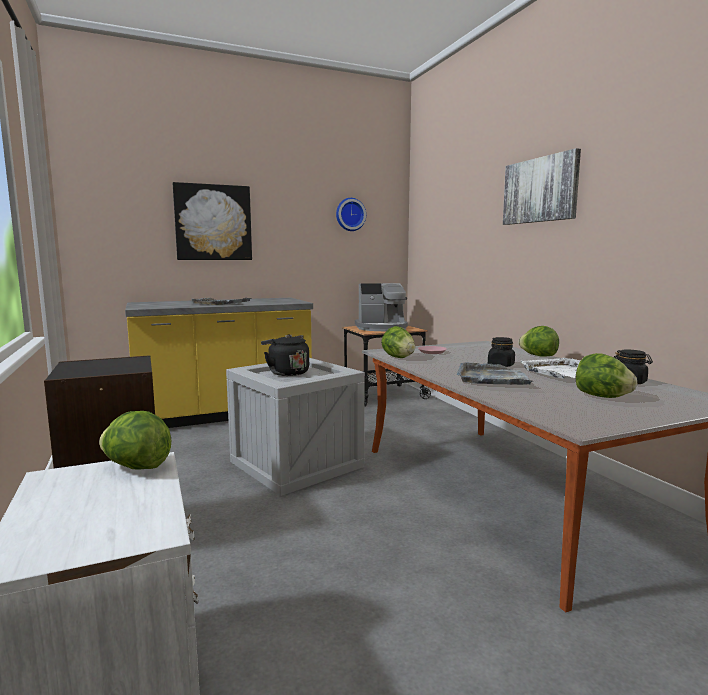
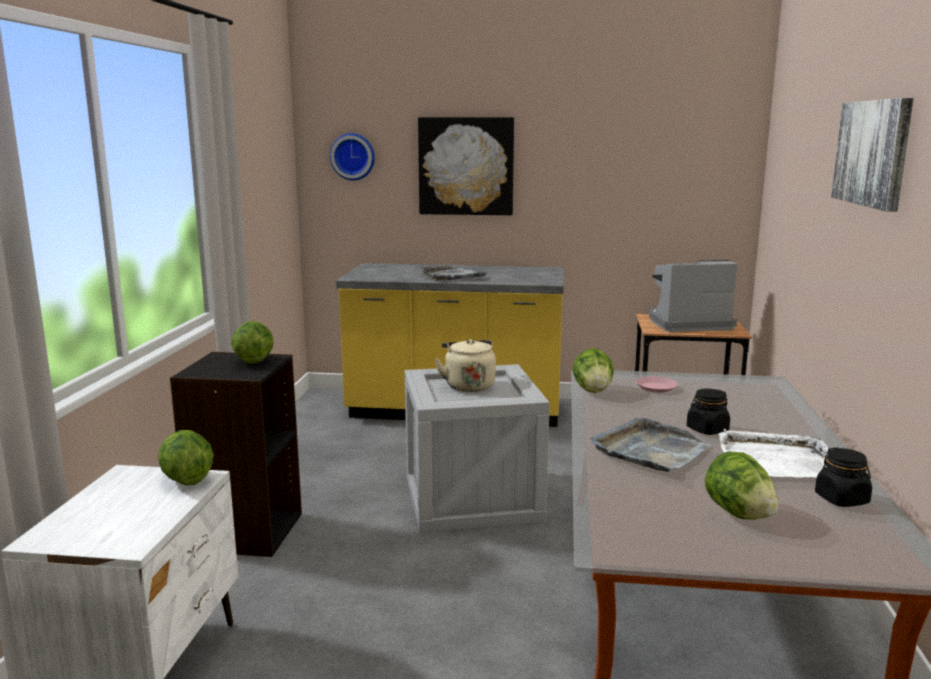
camera: 30 degrees right, 5 degrees up
black kettle [261,334,309,376] -> beige kettle [435,339,496,392]
wall clock [336,198,366,231] -> wall clock moved to [330,133,375,180]
coffee machine [355,283,408,331] -> coffee machine turned 150 degrees clockwise [649,260,737,332]
lettuce [518,326,559,357] -> lettuce moved to [231,321,274,364]

